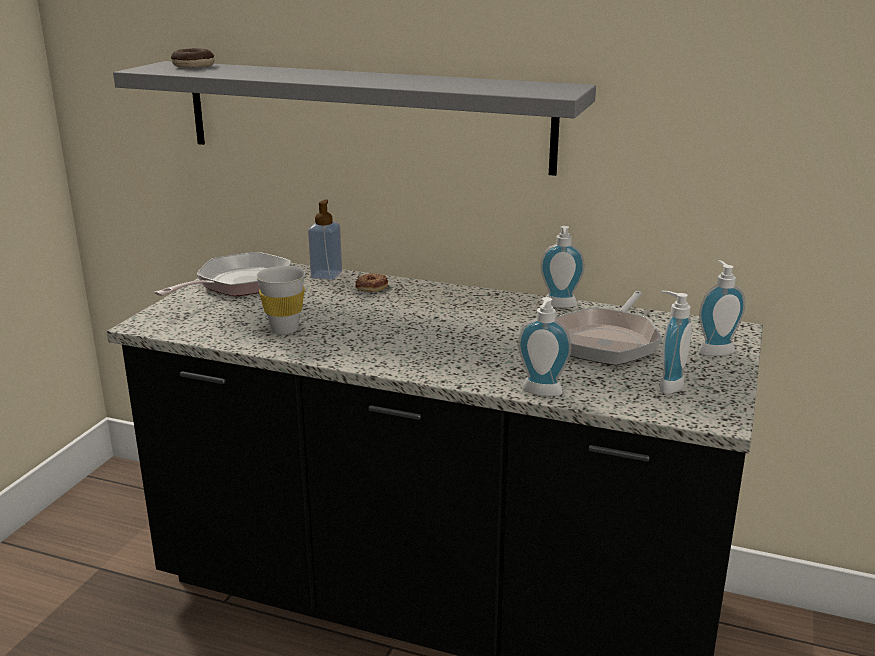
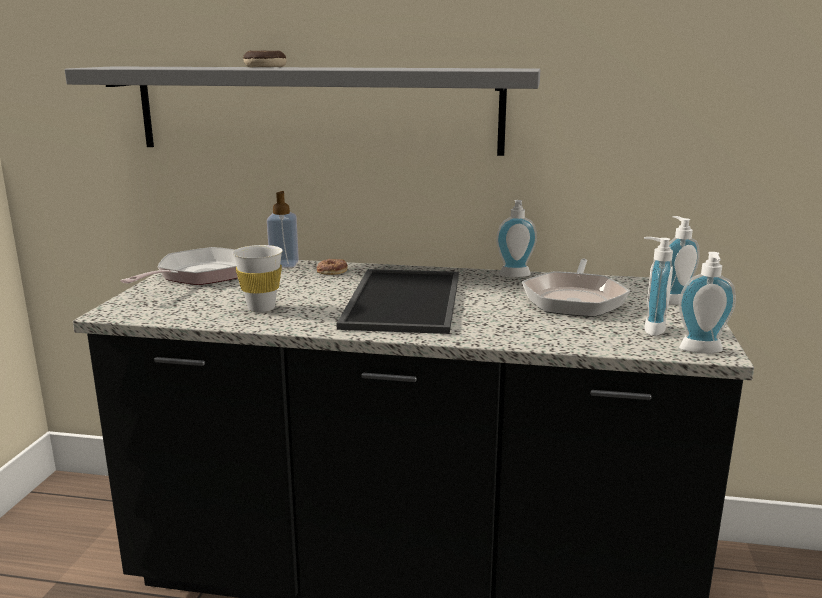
camera: 10 degrees left, 5 degrees down
donut [171,48,215,68] -> donut moved to [243,51,287,67]
soap dispenser [518,297,572,396] -> soap dispenser moved to [679,252,736,353]
none -> tray [336,269,459,334]

